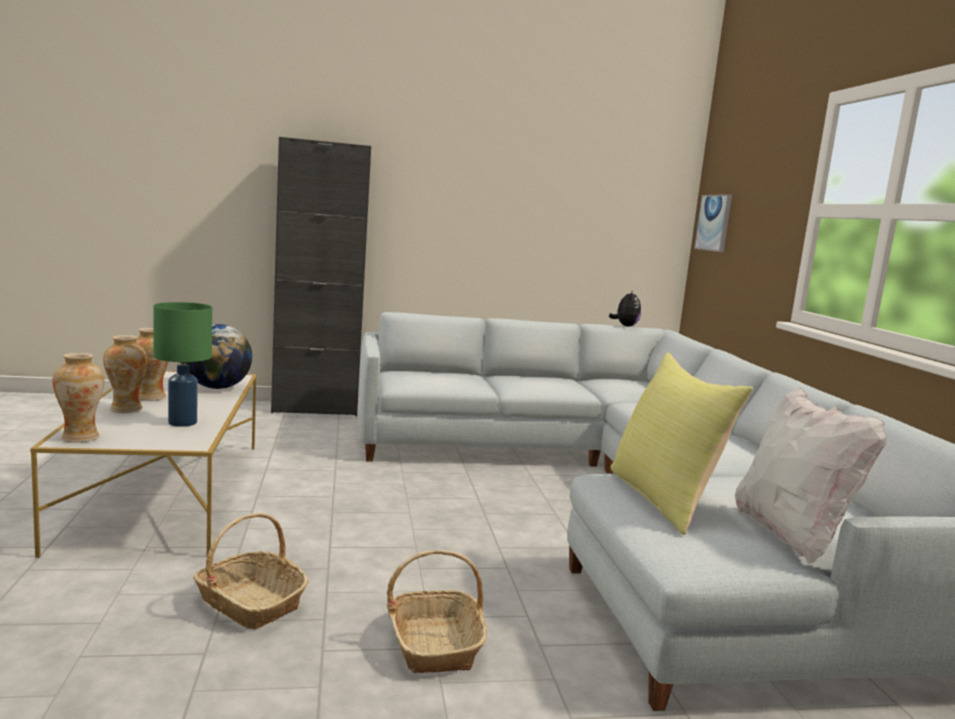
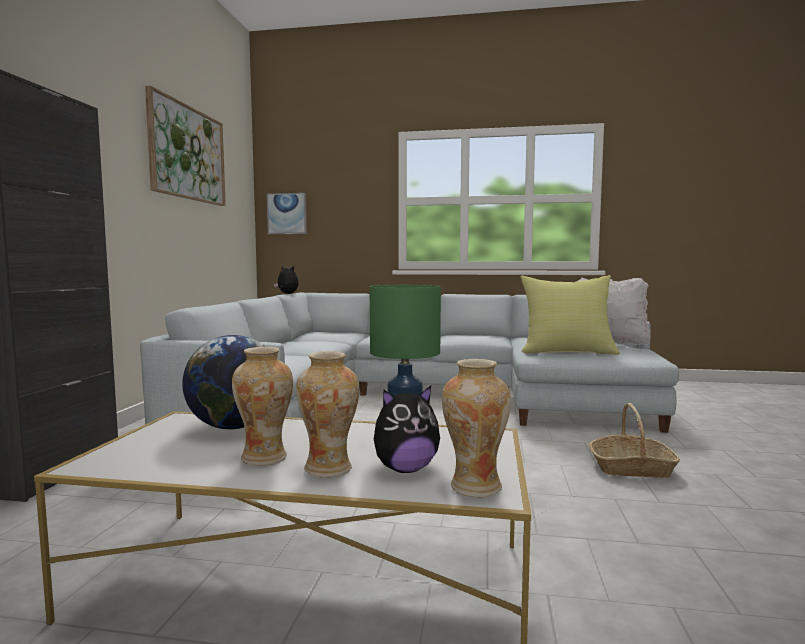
camera: 70 degrees left, 5 degrees down
basket [193,513,309,629] -> none
none -> picture [145,86,226,206]
none -> plush toy [374,386,440,473]

